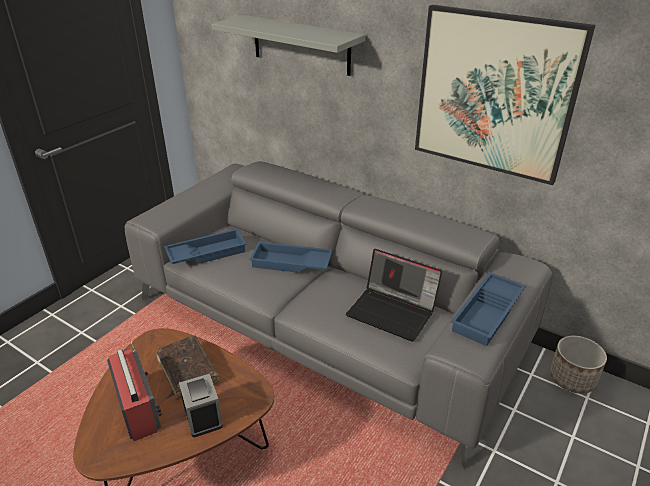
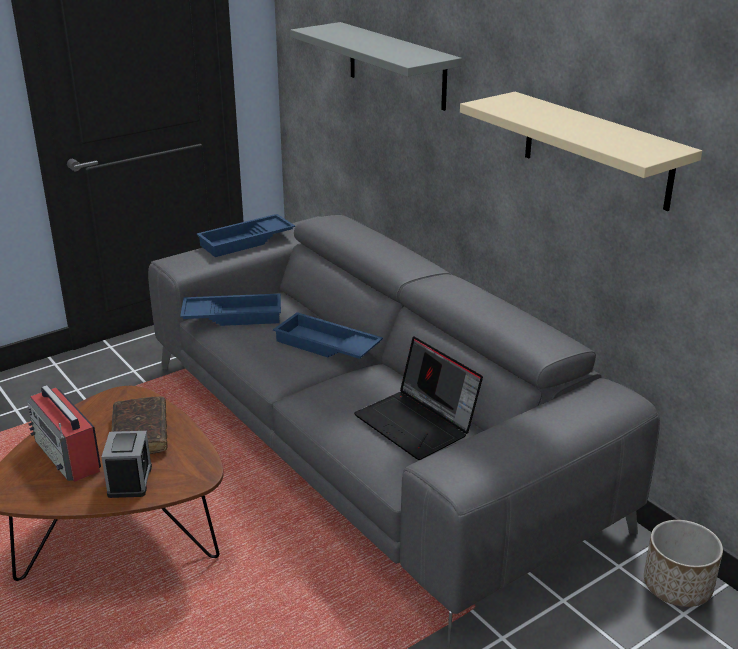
camera: 20 degrees right, 5 degrees down
radio [107,341,162,441] -> radio turned 150 degrees clockwise [27,385,101,482]
picture [415,5,595,185] -> beige shelf [460,92,702,211]
blue tray [451,273,526,346] -> blue tray moved to [196,214,295,257]

